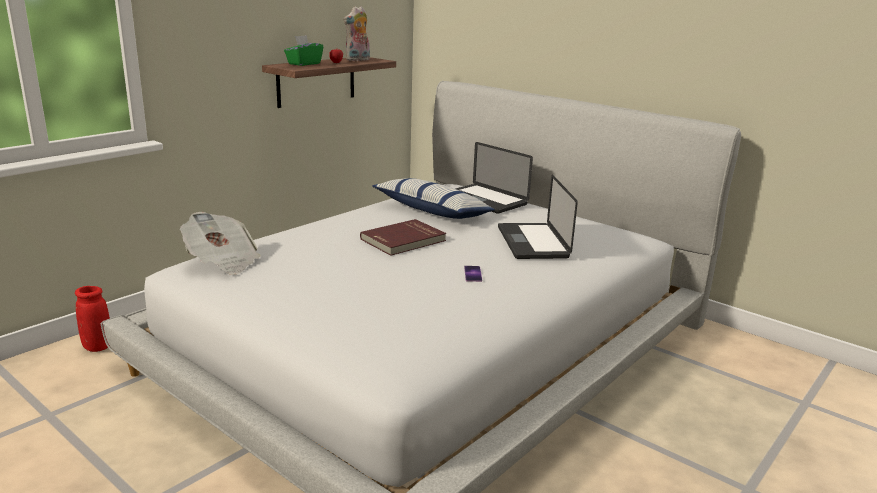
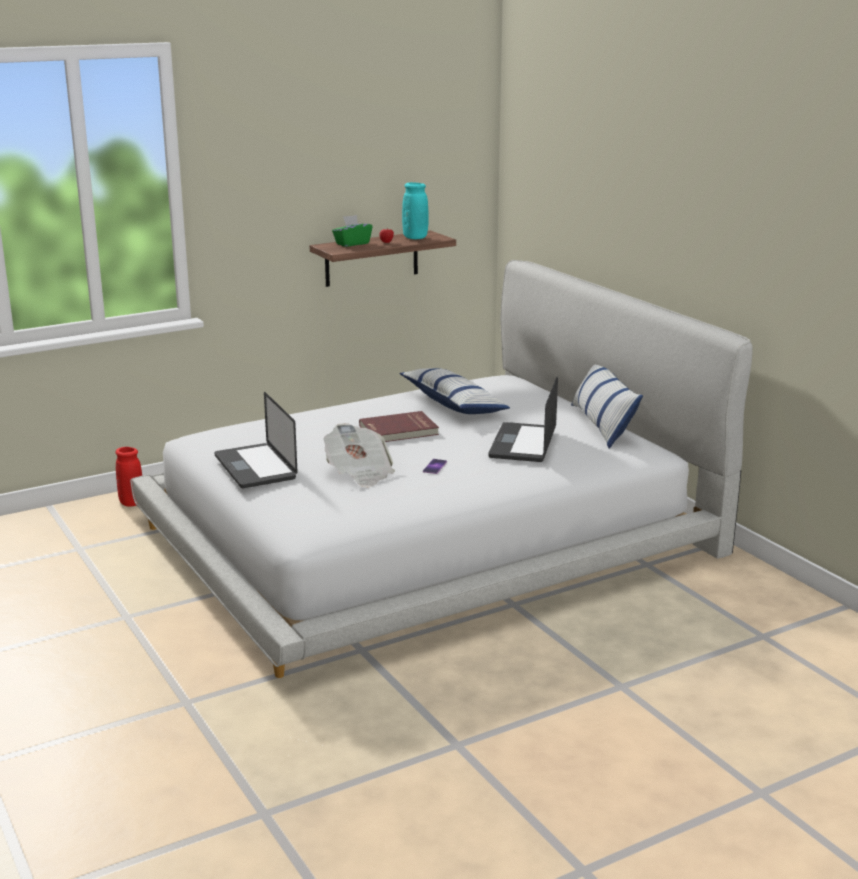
camera: 20 degrees right, 0 degrees up
newspaper [180,212,261,275] -> newspaper moved to [323,423,395,488]
plush toy [343,6,370,61] -> turquoise vase [402,182,429,239]
laptop [455,142,533,214] -> laptop moved to [214,392,297,488]
none -> pillow [571,365,643,449]

